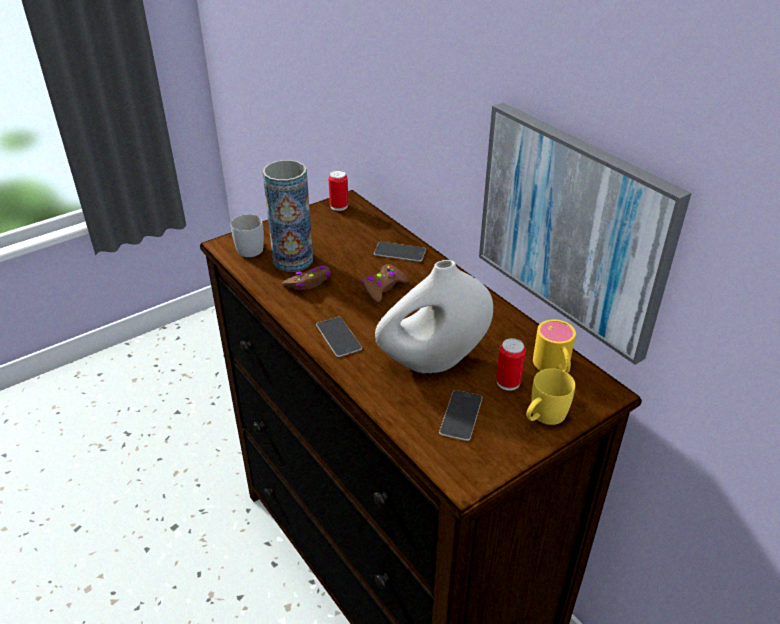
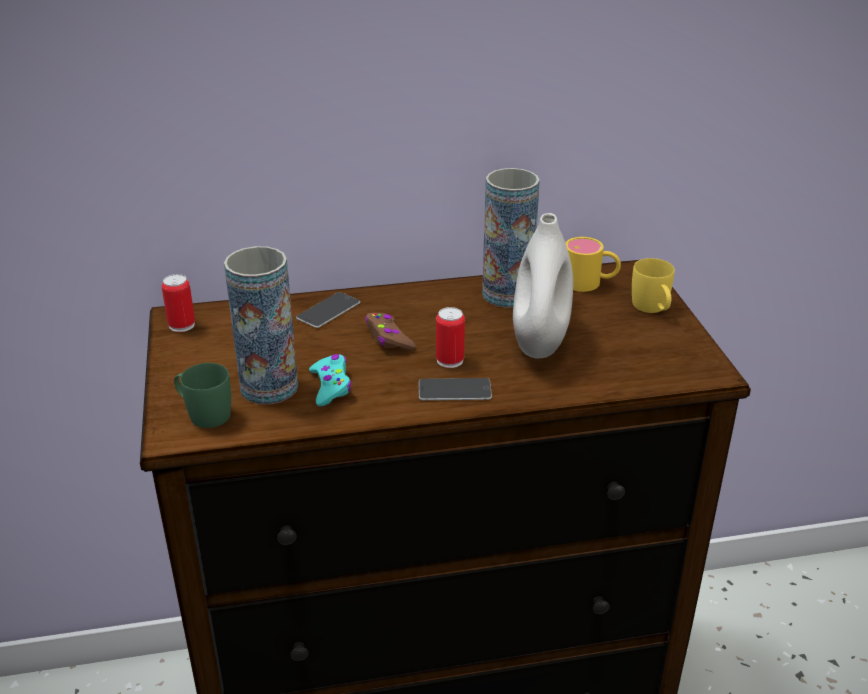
camera: 65 degrees left, 5 degrees down
white mug [231,214,264,257] -> green mug [174,363,231,428]
brown game controller [282,265,331,290] -> turquoise game controller [309,354,351,406]
phone [439,390,482,441] -> none
picture [479,102,692,365] -> none
can [496,338,526,391] -> can moved to [436,307,465,368]
none -> vase [482,168,540,308]

